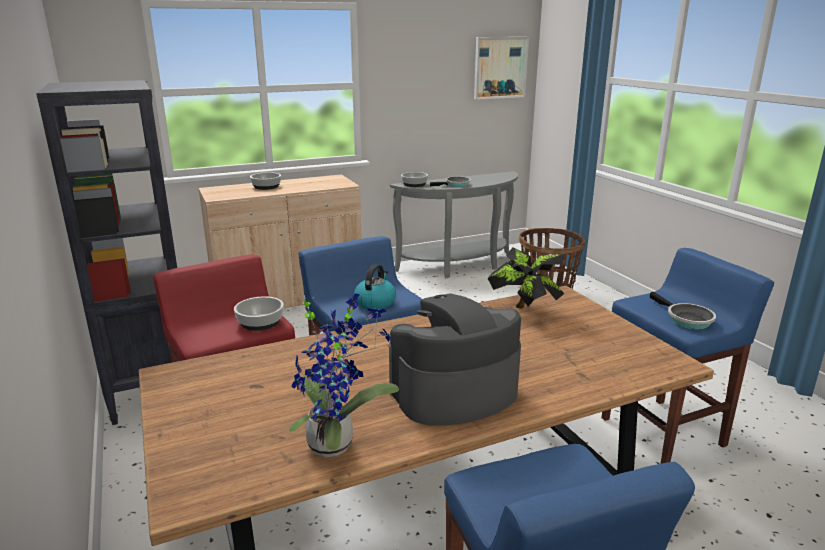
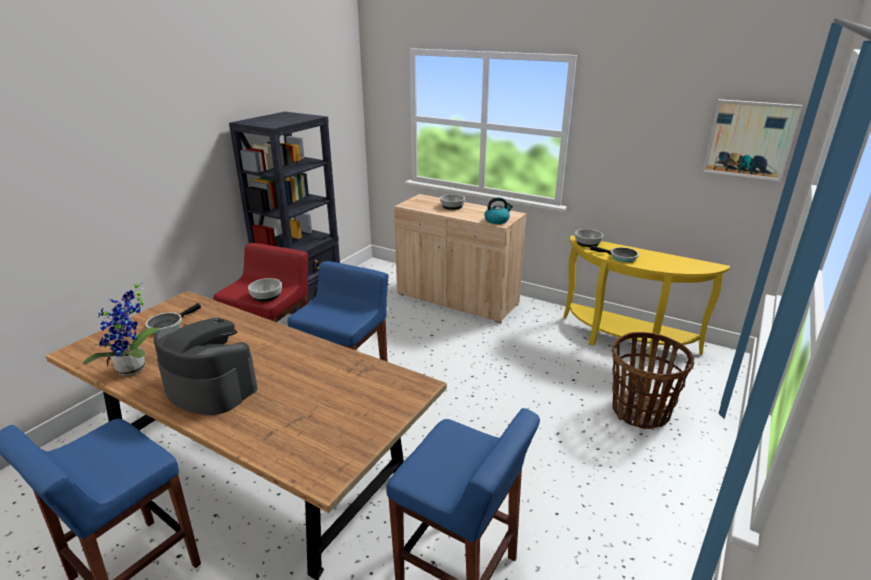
camera: 55 degrees right, 5 degrees up
kettle [354,264,396,310] -> kettle moved to [484,197,513,224]
grey console table [390,171,518,278] -> yellow console table [563,235,730,361]
potted plant [487,248,565,308] -> none
frying pan [650,292,716,329] -> frying pan moved to [145,303,201,334]

